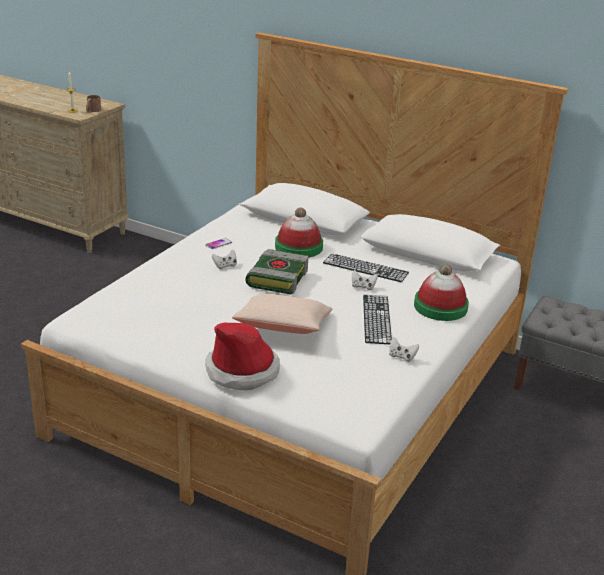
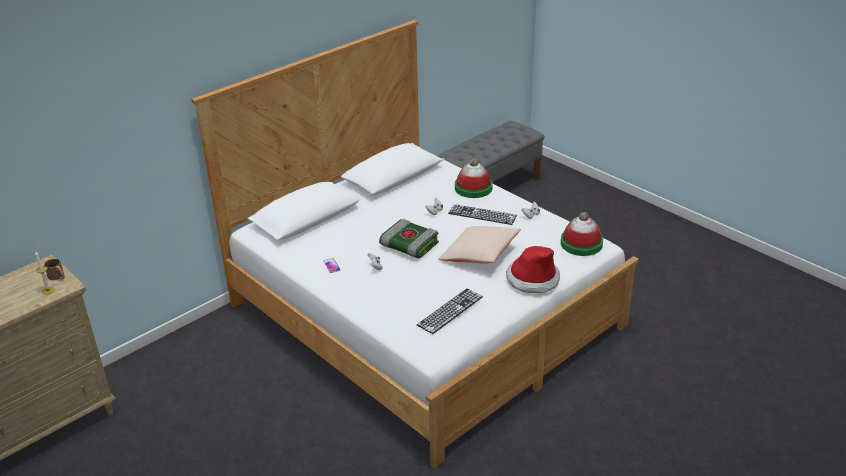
camera: 70 degrees left, 5 degrees up
hat [275,207,323,258] -> hat moved to [561,212,603,256]
keyboard [323,254,409,282] -> keyboard moved to [417,289,483,334]

